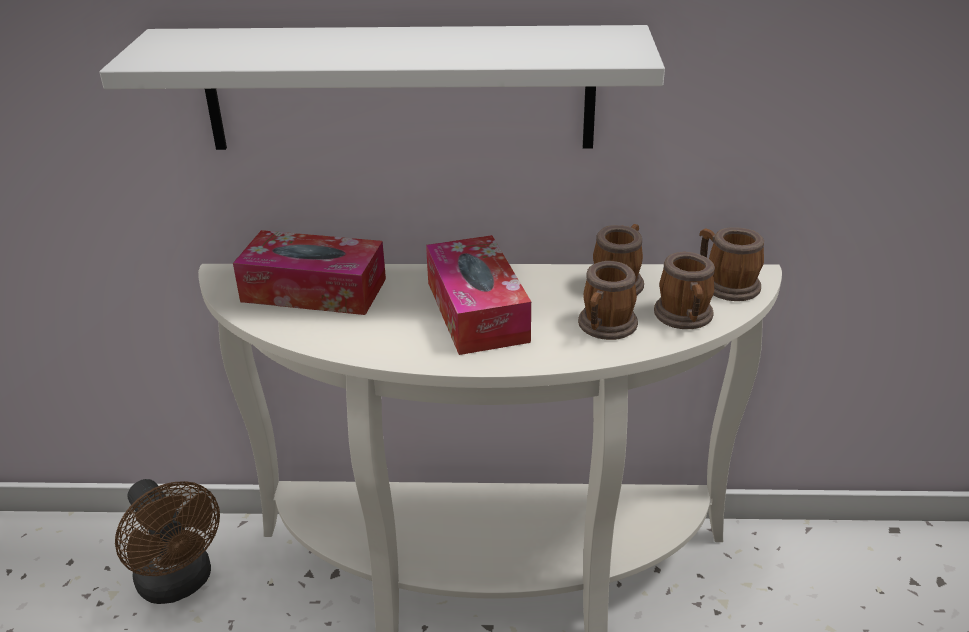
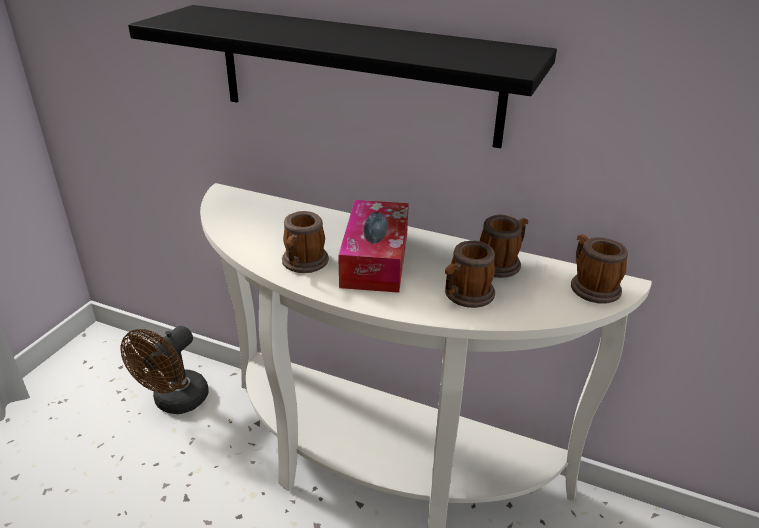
camera: 20 degrees right, 0 degrees up
white shelf [99,25,665,150] -> black shelf [128,5,557,148]
brown fan [115,479,220,604] -> brown fan turned 45 degrees clockwise [120,326,209,414]
tissue box [233,230,386,315] -> none
mug [654,252,715,329] -> mug moved to [282,211,329,273]

